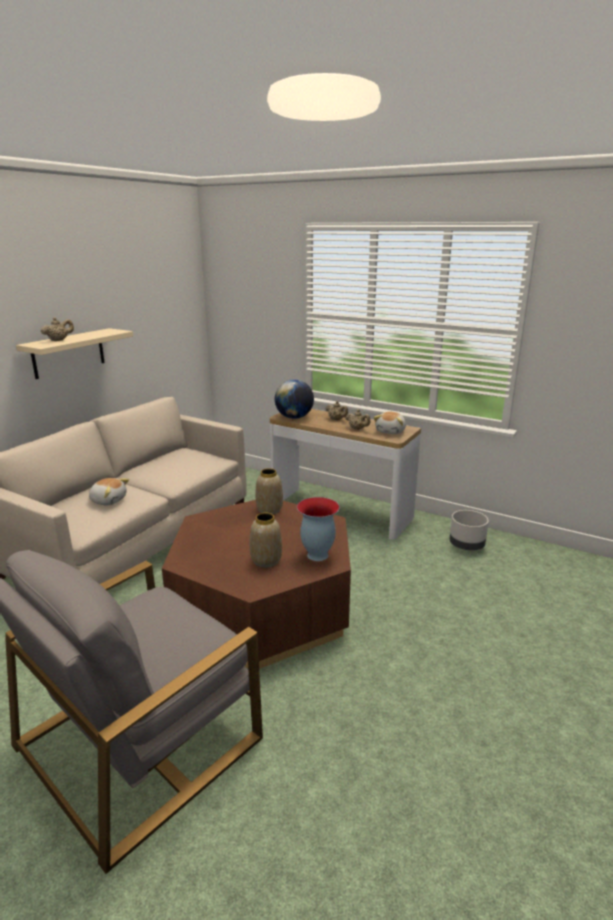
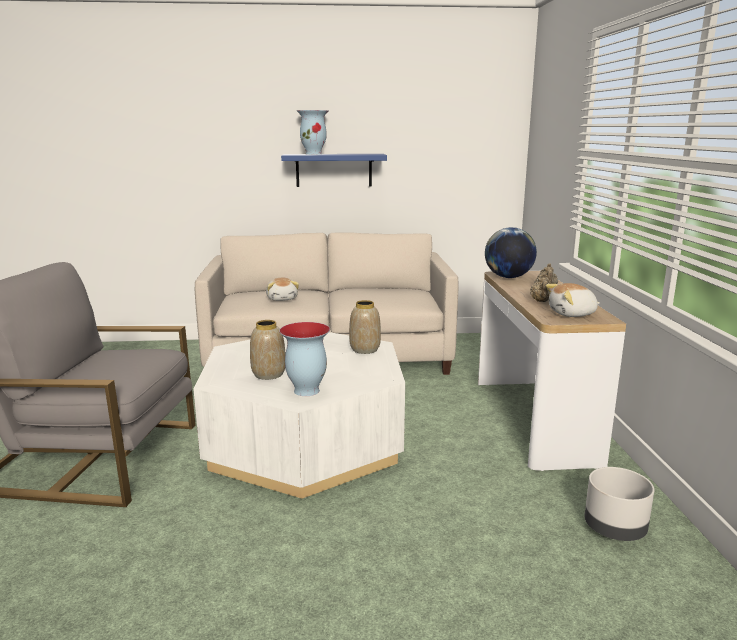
camera: 55 degrees right, 5 degrees down
beige shelf [16,328,133,379] -> blue shelf [281,154,387,187]
beige teapot [41,317,74,341] -> vase [297,110,329,155]
brown coffee table [162,500,351,669] -> white coffee table [193,332,405,499]

